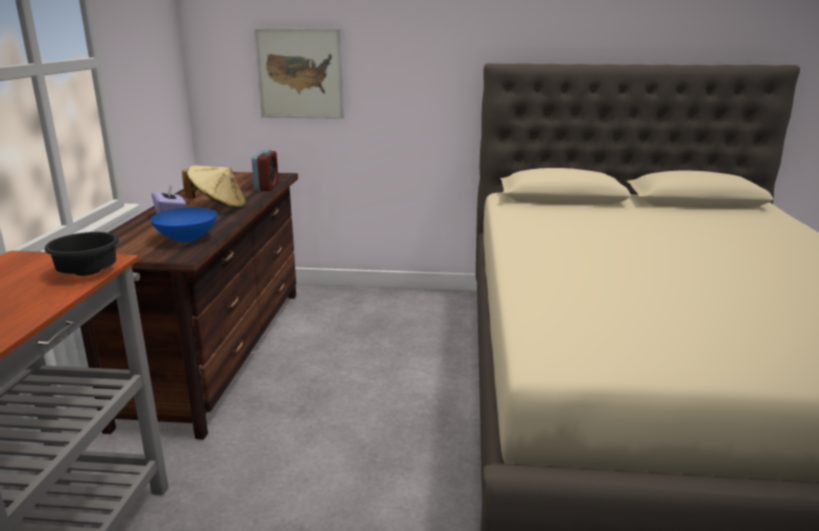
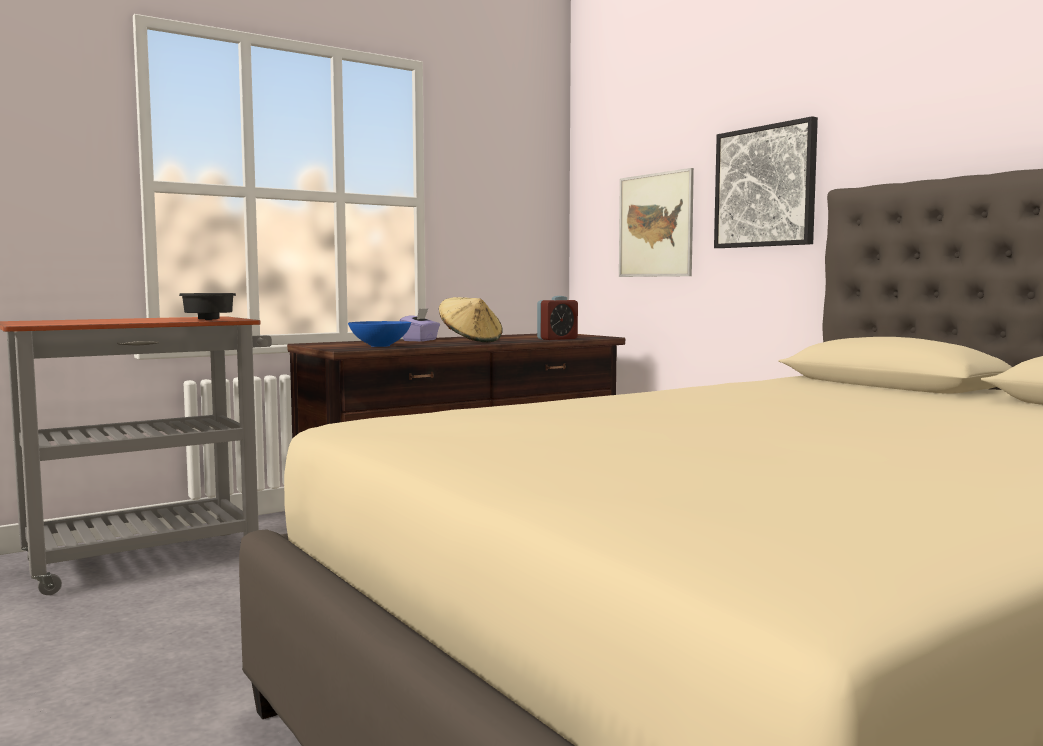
camera: 50 degrees right, 15 degrees down
none -> picture [714,116,818,248]

